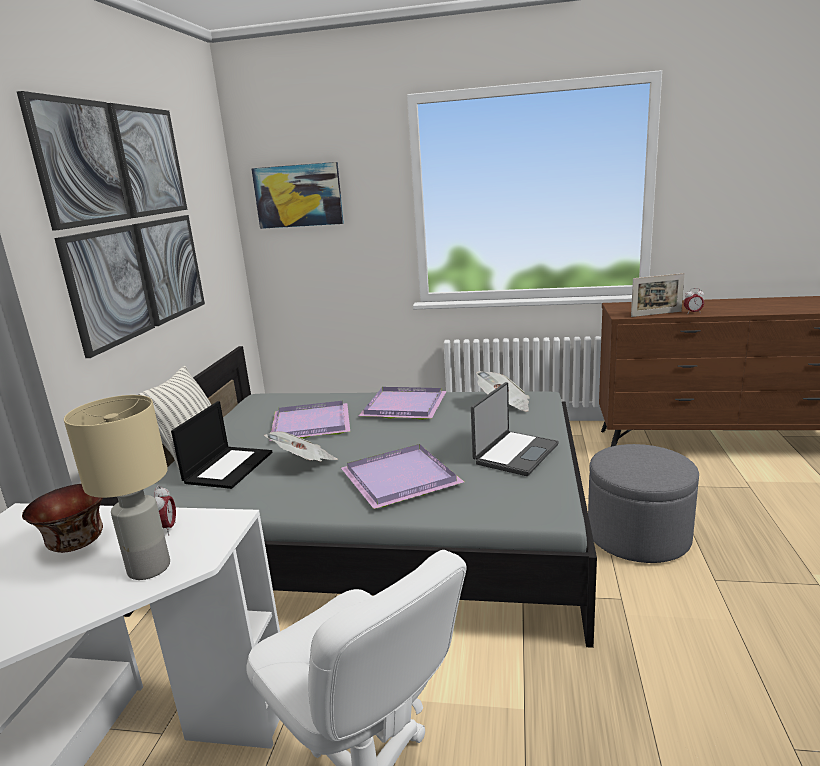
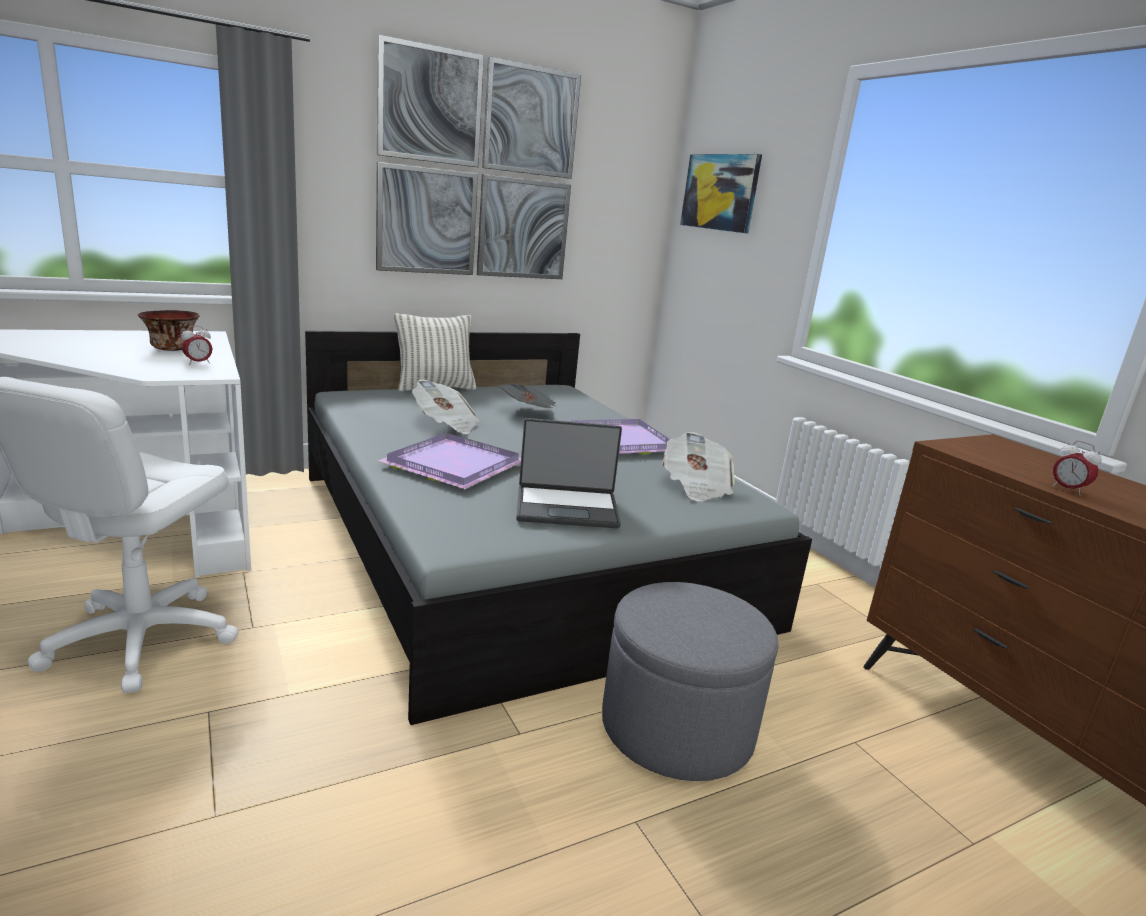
camera: 50 degrees right, 0 degrees up
beige table lamp [64,395,170,580] -> none
laptop [171,401,272,489] -> none
purple tray [269,401,350,441] -> newspaper [498,384,556,408]
picture frame [631,273,685,317] -> none

